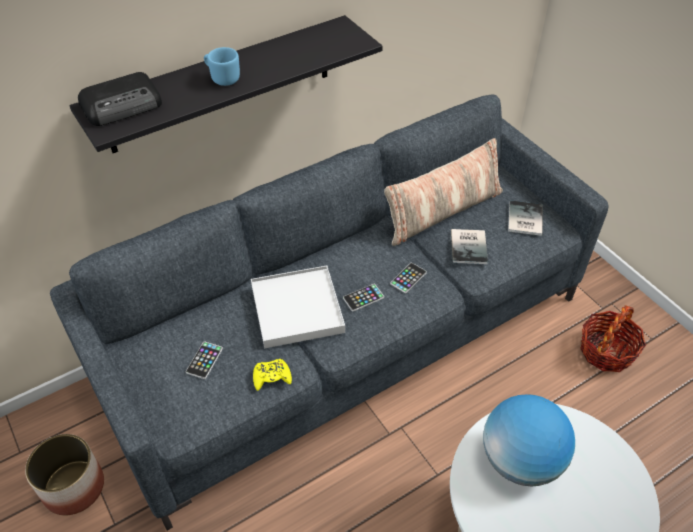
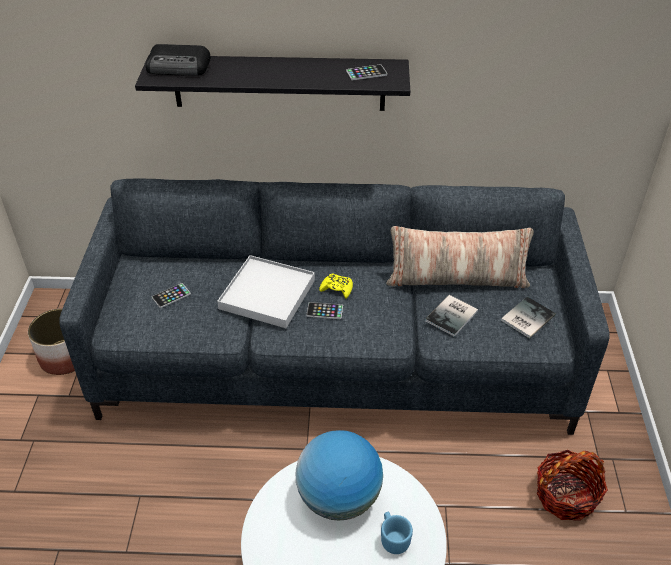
camera: 35 degrees right, 5 degrees down
blue mug [204,47,240,86] -> blue mug moved to [381,512,413,554]
yellow game controller [253,359,292,391] -> yellow game controller moved to [319,273,353,299]
phone [390,262,427,294] -> phone moved to [346,64,387,81]

